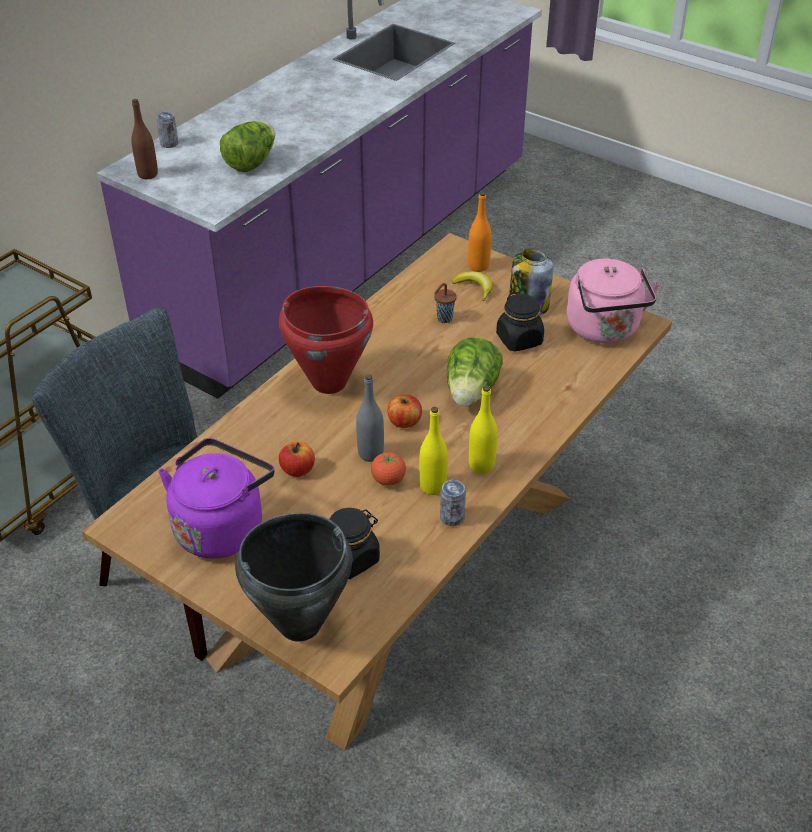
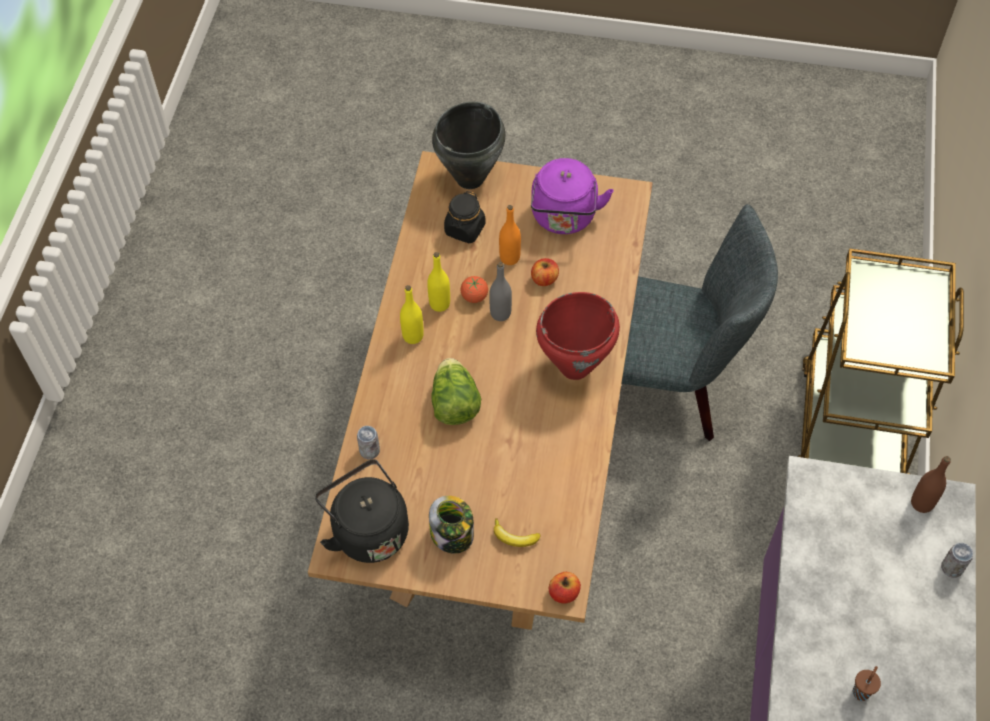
camera: 155 degrees right, 15 degrees up
lettuce [220,121,275,172] -> none
apple [388,395,422,428] -> apple moved to [549,572,581,603]
brown cup [434,283,457,323] -> brown cup moved to [853,666,881,701]
can [440,480,466,526] -> can moved to [357,426,380,459]
orange bottle [468,192,492,272] -> orange bottle moved to [499,205,521,265]
black jar [496,292,544,352] -> none
pink kettle [566,258,660,343] -> black kettle [315,459,409,563]

